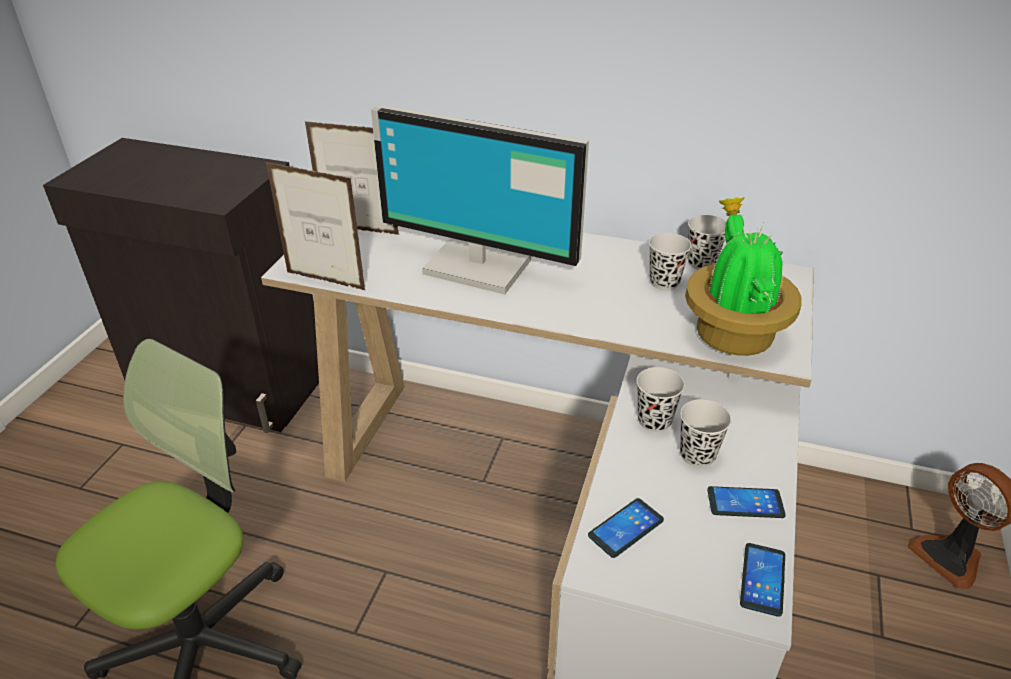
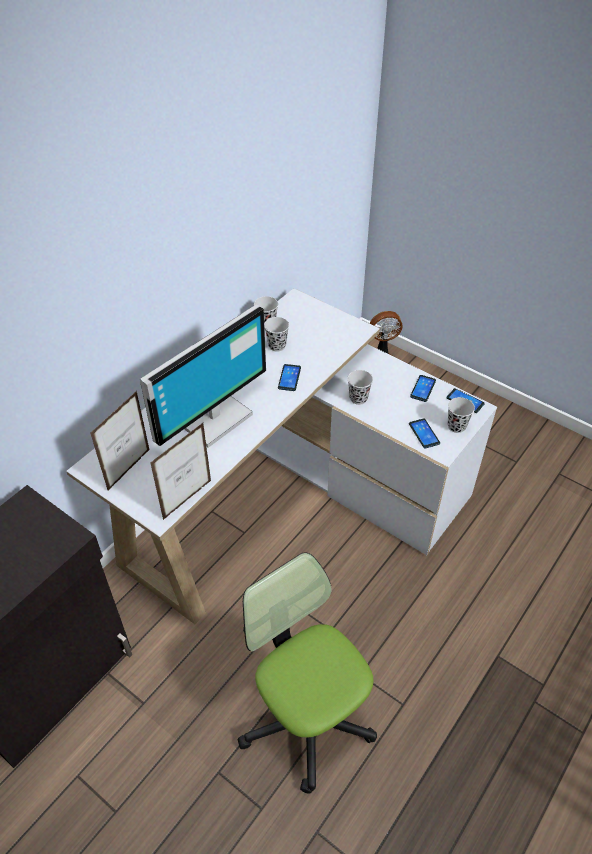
camera: 70 degrees left, 10 degrees up
black cup [680,399,731,467] -> black cup moved to [448,397,475,433]
potted plant [685,197,802,356] -> none
none -> phone [278,364,301,391]

